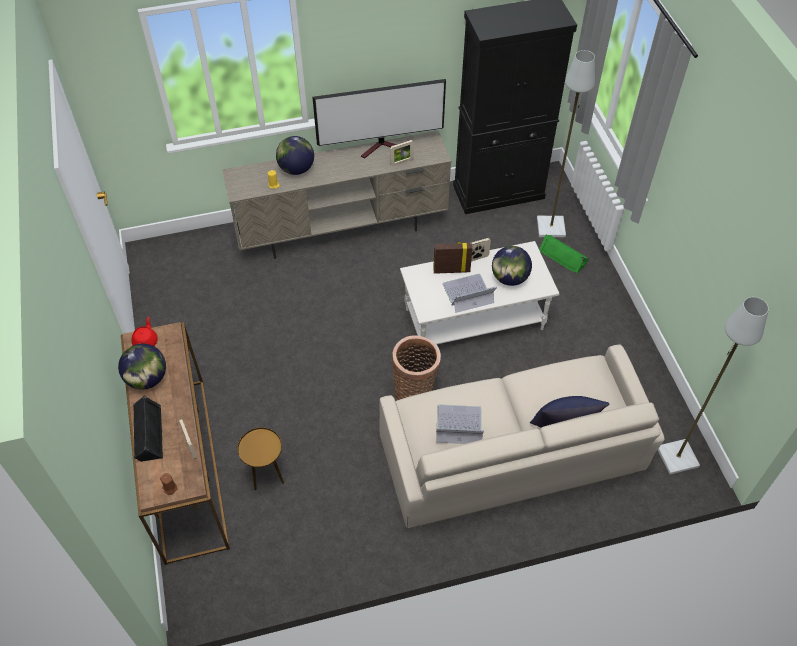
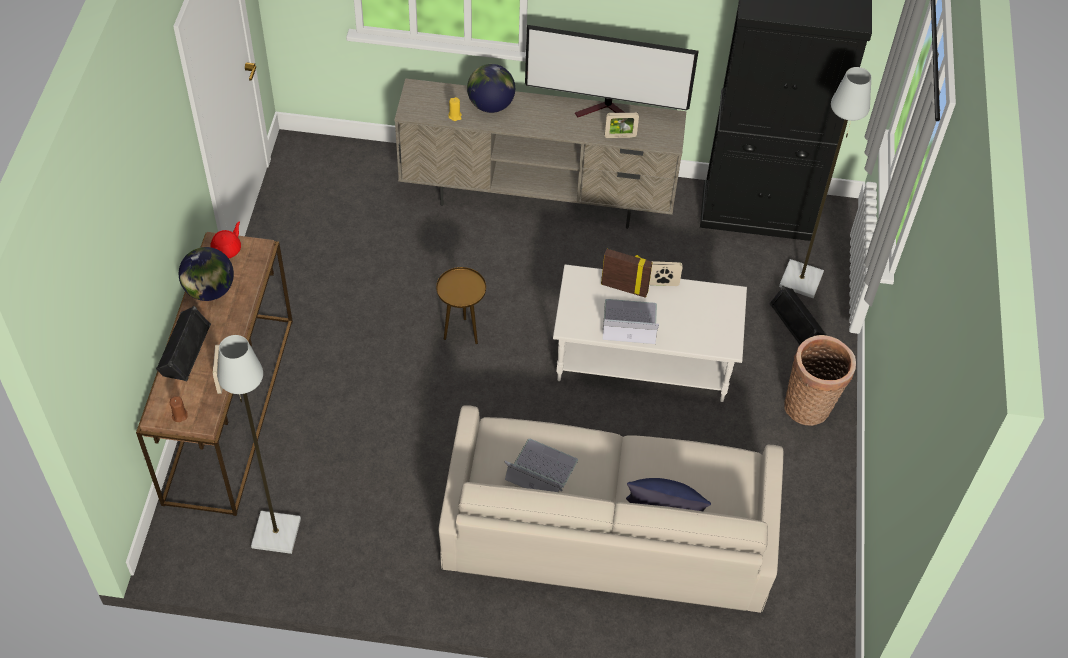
camera: 20 degrees right, 0 degrees up
brown side table [237,428,284,490] -> brown side table moved to [436,267,486,344]
basket [391,335,441,400] -> basket moved to [784,335,856,426]
globe [492,246,532,286] -> none
green speaker [539,235,589,274] -> black speaker [769,286,826,345]
grey floor lamp [658,297,769,474] -> grey floor lamp moved to [217,335,301,554]

